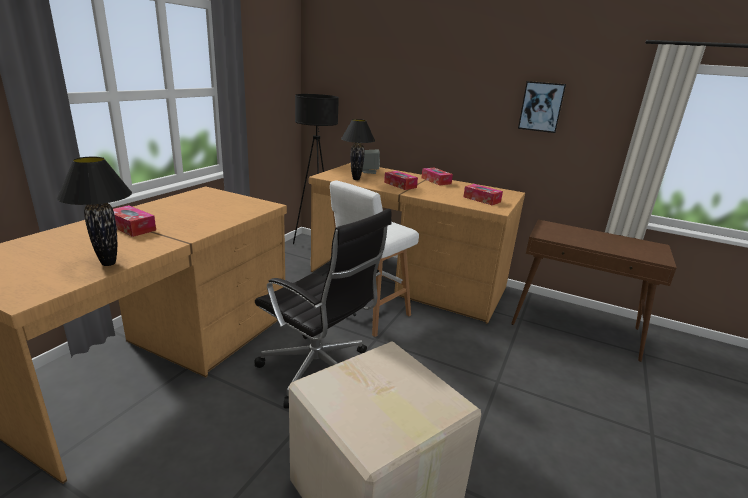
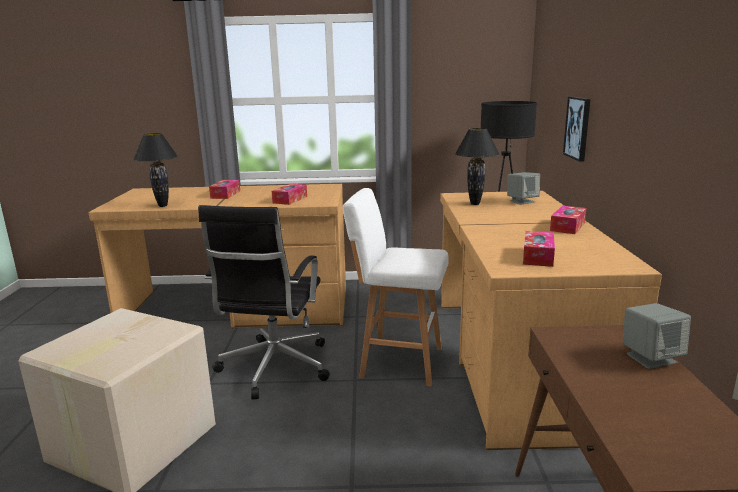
camera: 65 degrees right, 5 degrees down
tissue box [384,171,418,190] -> tissue box moved to [272,184,307,205]
picture [518,81,566,133] -> picture moved to [563,97,590,162]
none -> grey speaker [623,303,691,369]

